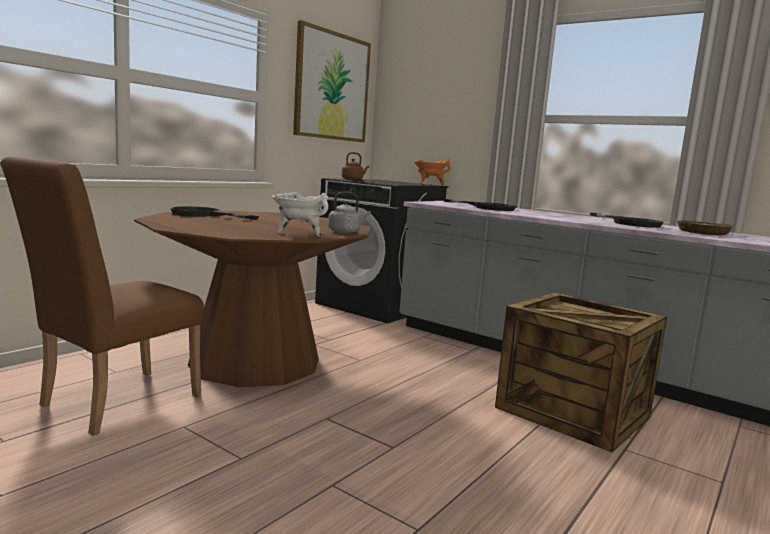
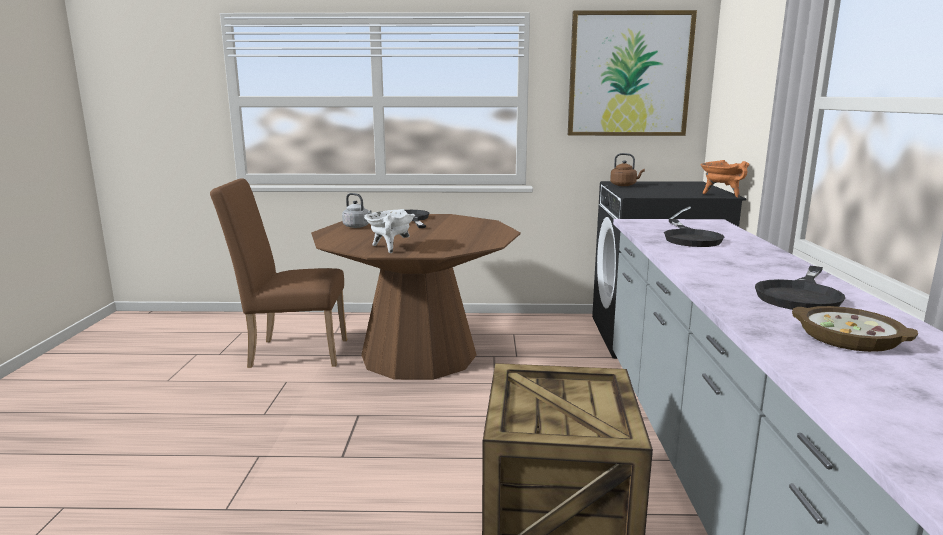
camera: 55 degrees right, 5 degrees up
grey kettle [328,191,371,233] -> grey kettle moved to [342,193,372,228]

